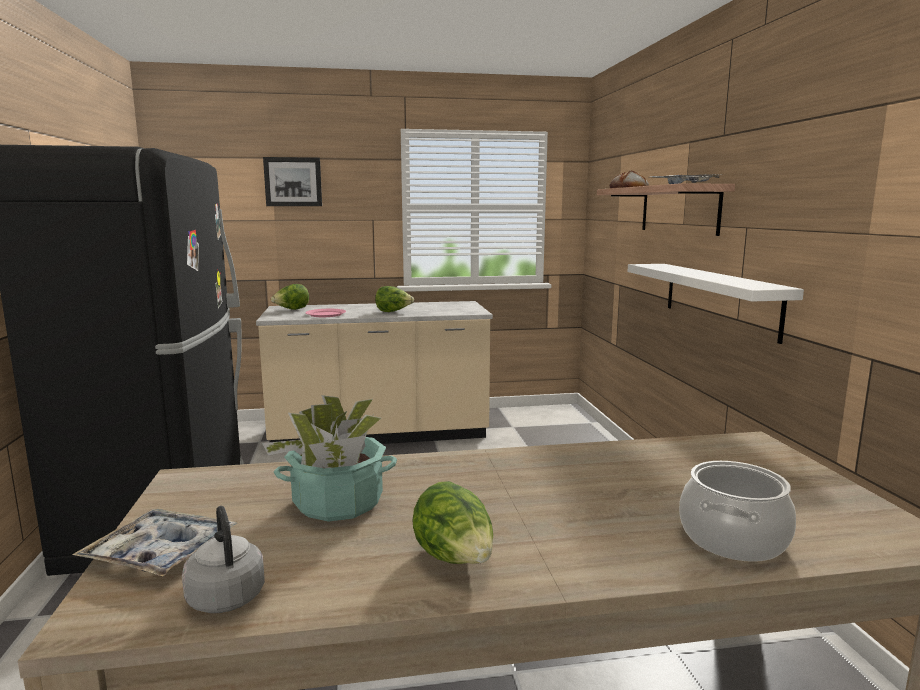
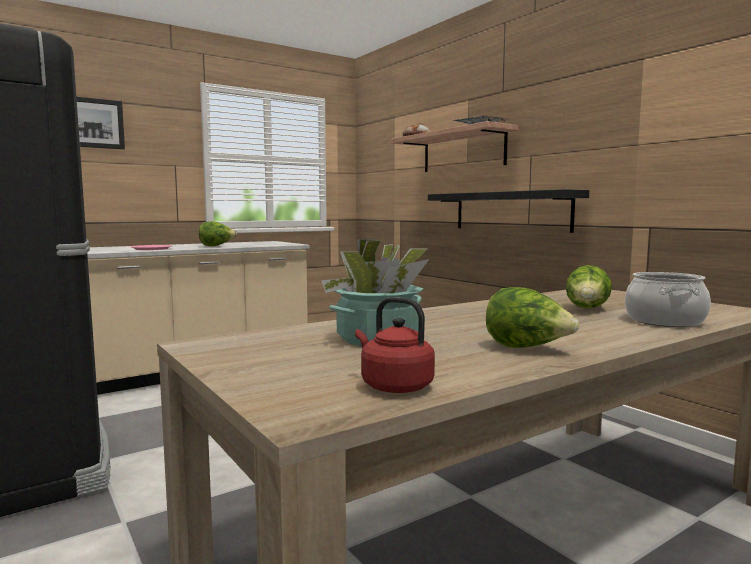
camera: 25 degrees left, 5 degrees down
tray [72,509,237,576] -> none
grey kettle [182,506,265,613] -> red kettle [355,297,435,393]
lettuce [271,284,309,310] -> lettuce moved to [566,265,612,309]
white shelf [627,264,804,344] -> black shelf [428,189,589,233]

